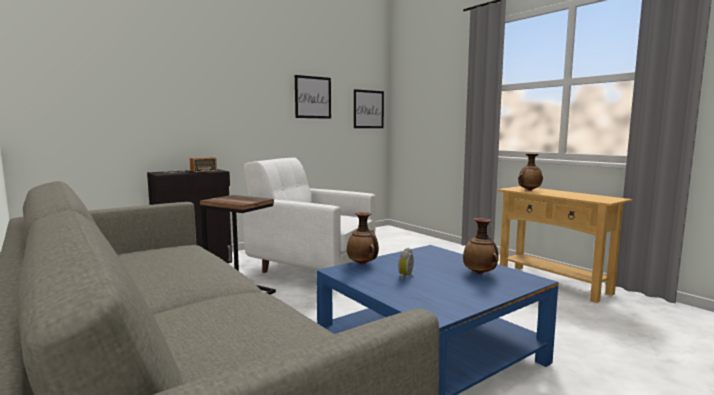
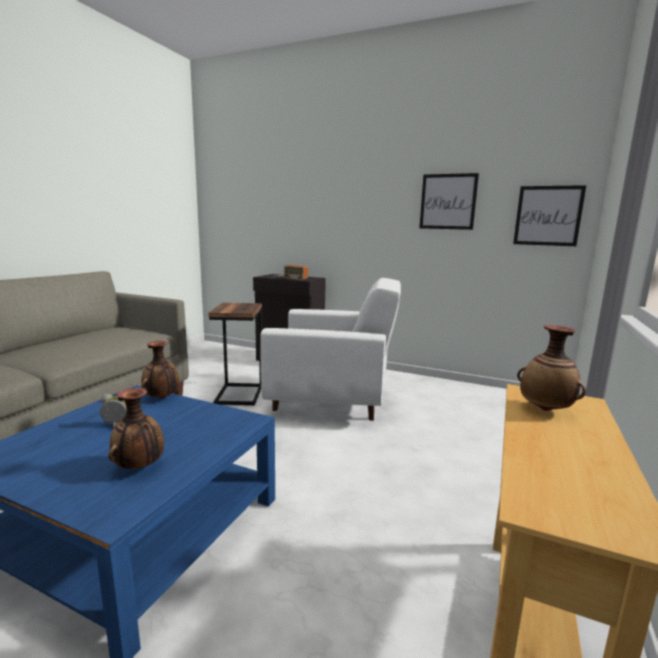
camera: 60 degrees right, 5 degrees up
white armchair [243,158,376,273] -> white armchair turned 105 degrees clockwise [261,278,401,421]

